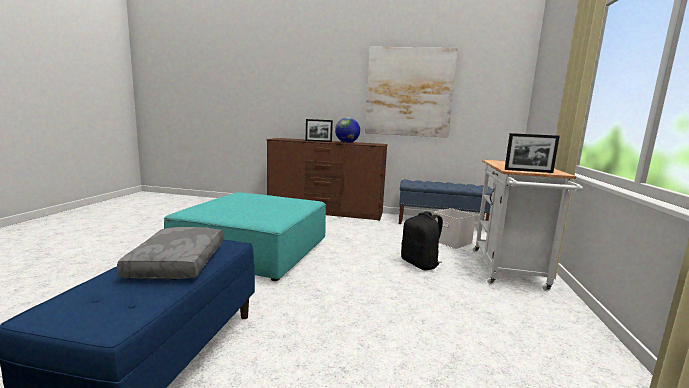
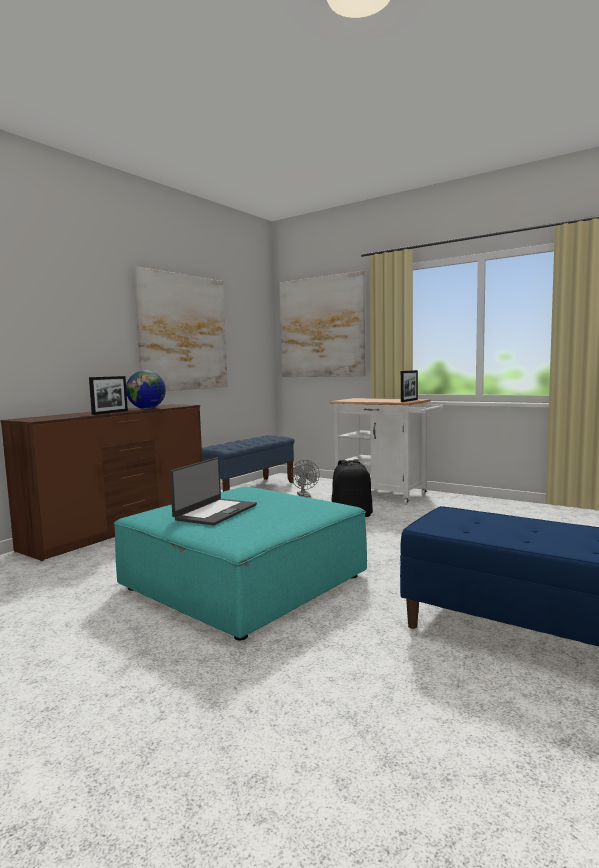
camera: 65 degrees left, 5 degrees down
grey pillow [117,227,223,279] -> none
white storage box [434,208,476,249] -> grey fan [291,460,319,498]
none -> laptop [170,457,257,525]
none -> picture [279,271,365,377]

